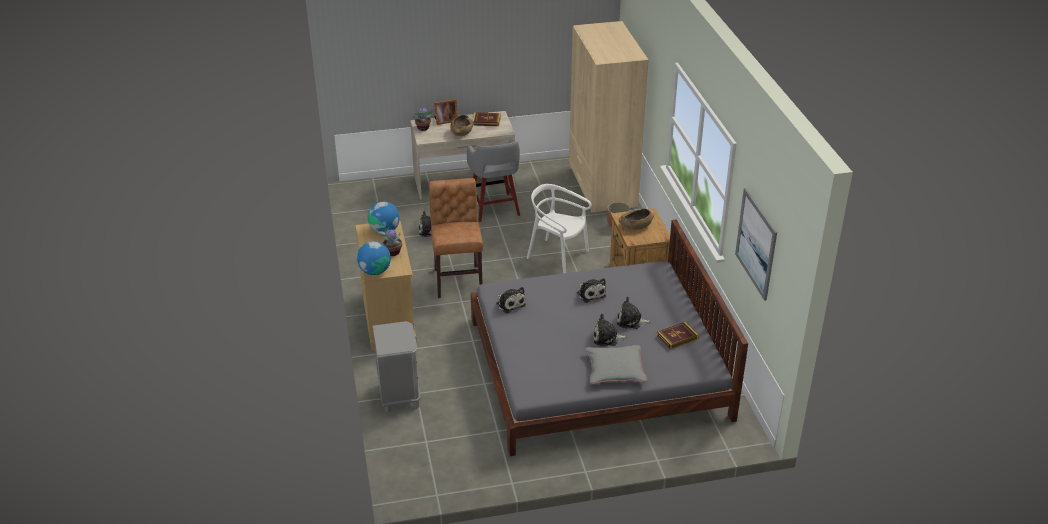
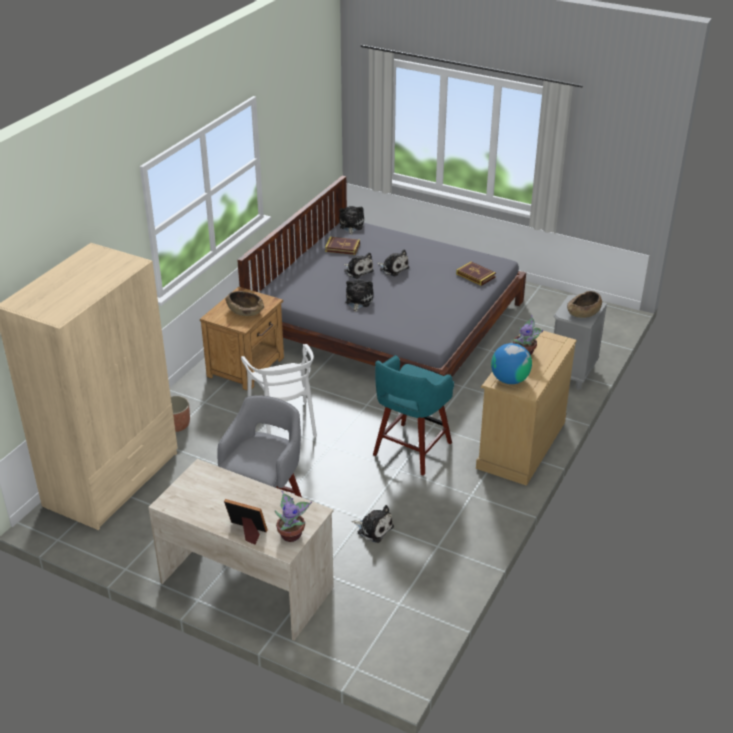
camera: 140 degrees left, 0 degrees up
globe [357,241,391,275] -> none
brown chair [429,178,483,298] -> turquoise stool [373,355,454,476]
brown bowl [450,115,473,136] -> brown bowl moved to [567,291,602,318]
book [472,112,501,126] -> book moved to [456,262,496,286]
plush toy [496,287,526,313] -> plush toy moved to [339,206,364,235]
grey pillow [585,345,647,384] -> none
picture [735,188,777,301] -> none

